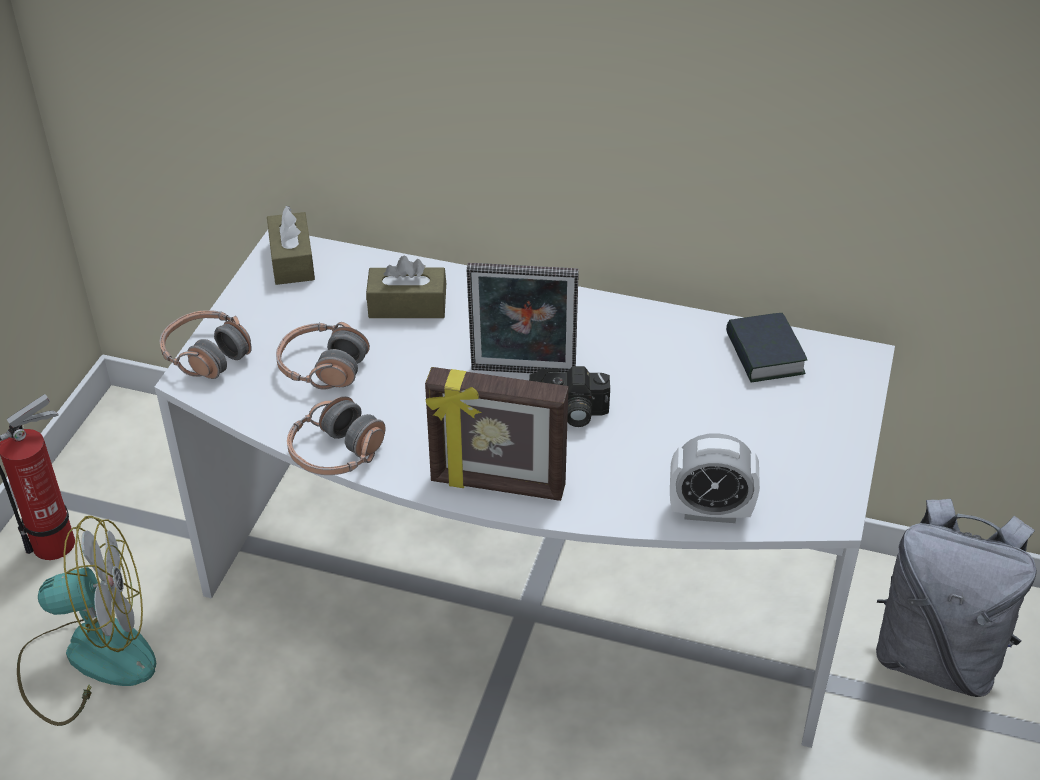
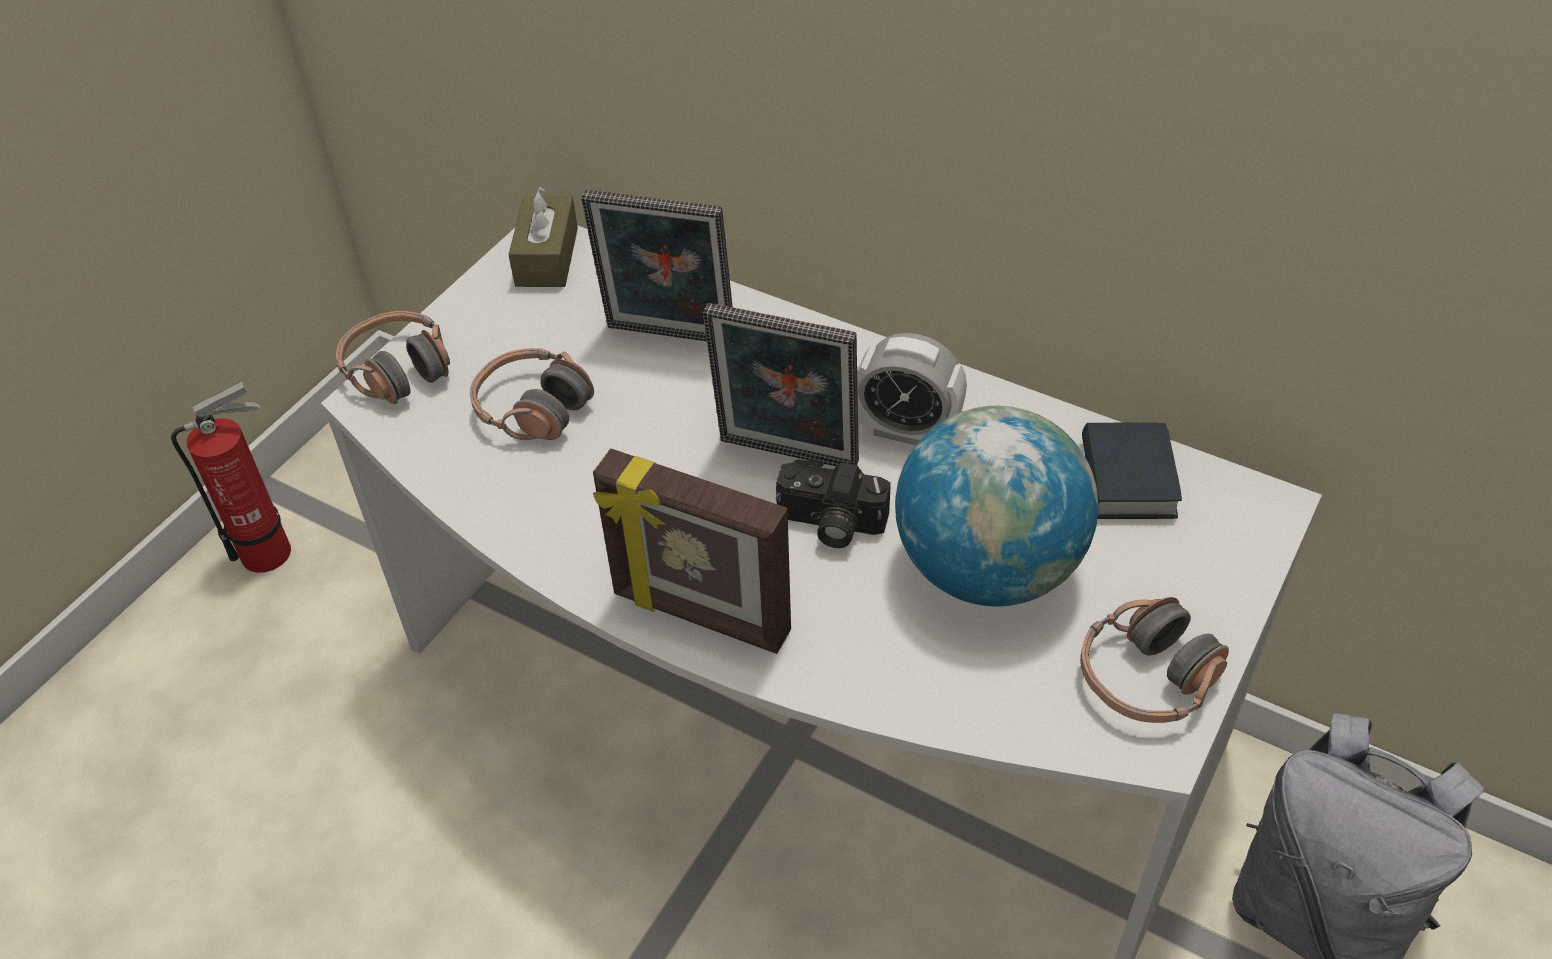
camera: 15 degrees right, 5 degrees up
fan [17,516,156,726] -> none
headphones [287,396,385,475] -> headphones moved to [1080,597,1229,723]
brown tissue box [366,256,446,318] -> picture frame [581,190,733,341]
alarm clock [670,433,760,523] -> alarm clock moved to [857,333,967,445]
none -> globe [895,406,1098,607]

